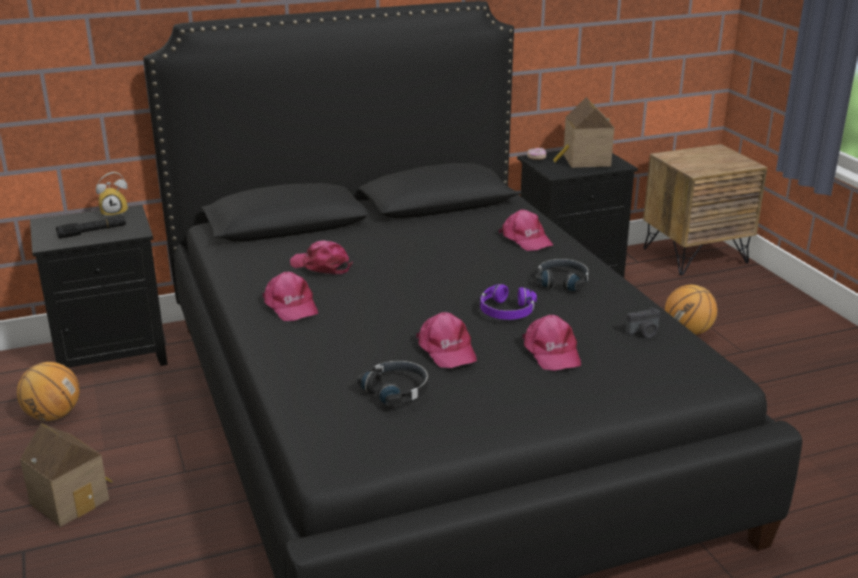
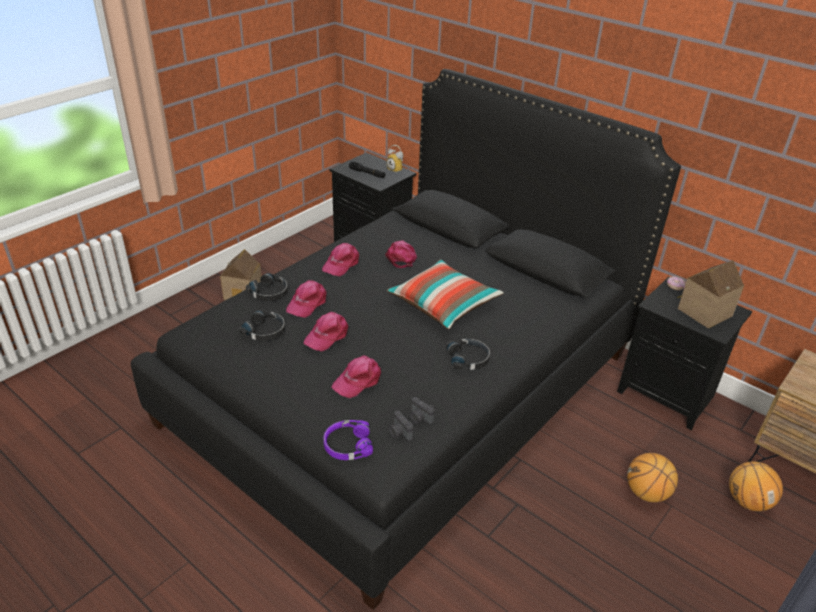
camera: 60 degrees right, 10 degrees up
basketball [17,362,80,421] -> basketball moved to [729,461,783,511]
purple headphones [480,284,537,320] -> purple headphones moved to [323,420,373,460]
pink cap [499,210,553,251] -> pink cap moved to [286,280,327,318]
none -> black headphones [246,273,288,301]
none -> pillow [387,259,504,329]
none -> camera [389,411,413,441]

